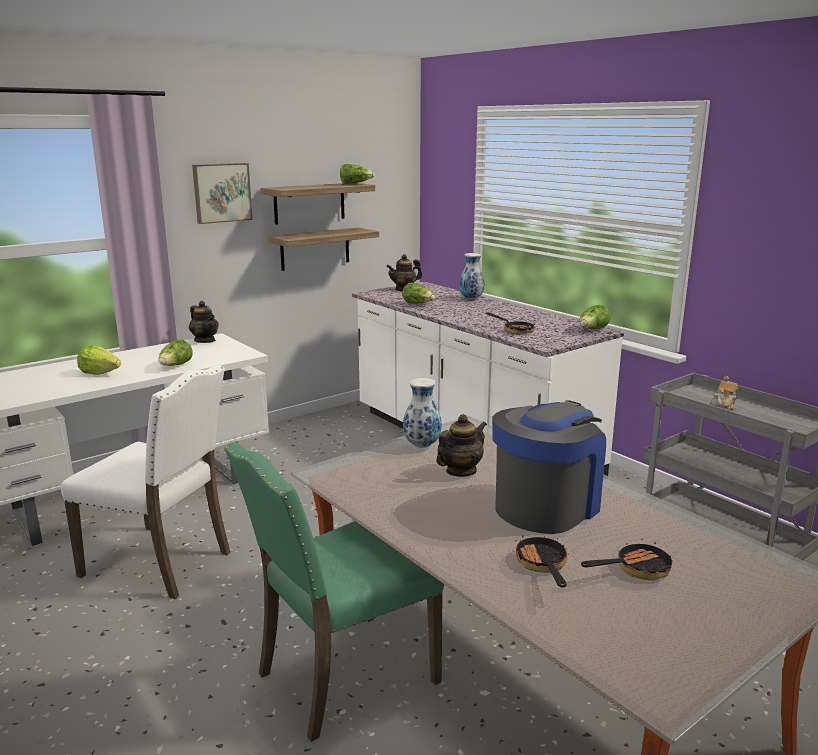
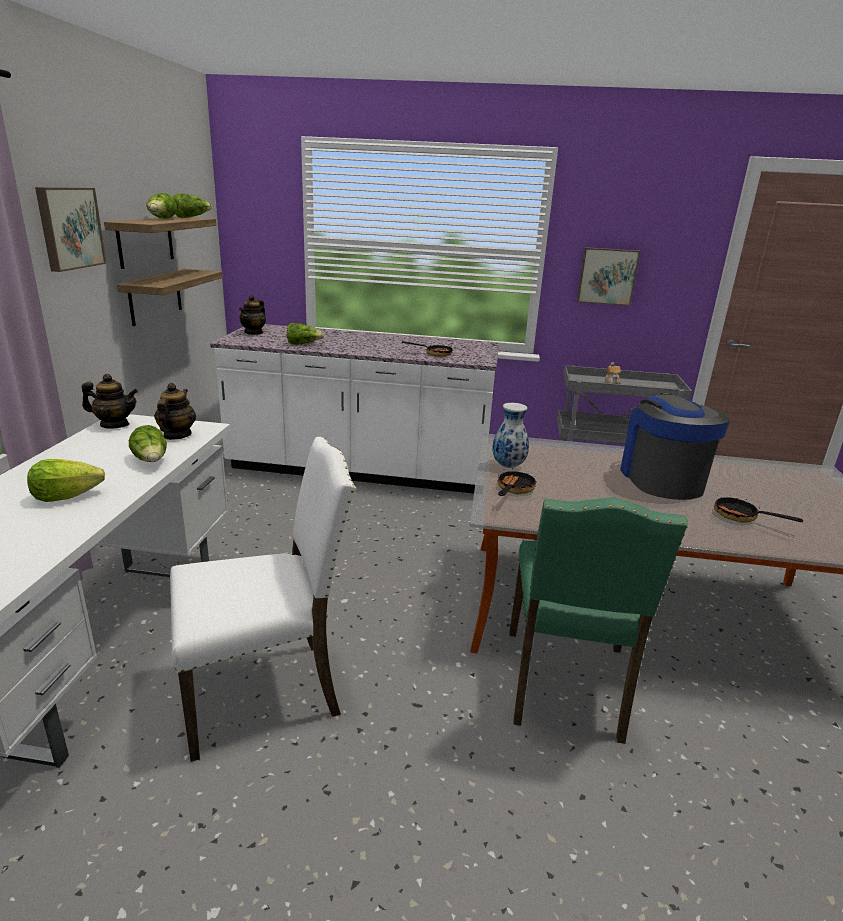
camera: 45 degrees left, 5 degrees up
teapot [436,414,487,477] -> teapot moved to [154,383,196,440]
vase [459,253,485,299] -> none
lettuce [580,305,611,329] -> lettuce moved to [147,193,177,219]
frying pan [581,539,673,580] -> frying pan moved to [498,468,537,496]
none -> picture [577,247,640,306]

